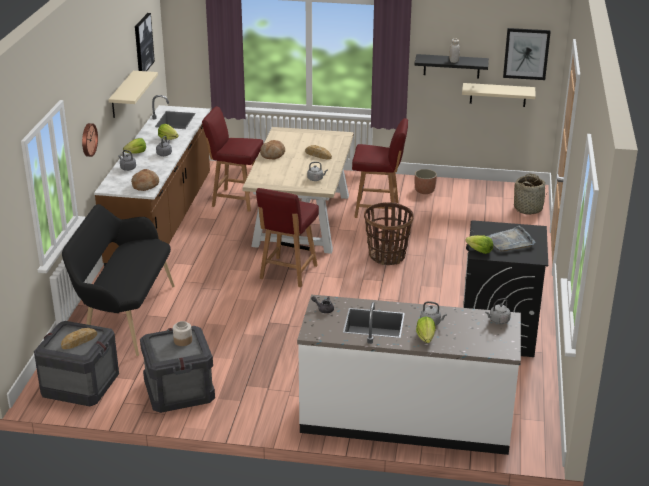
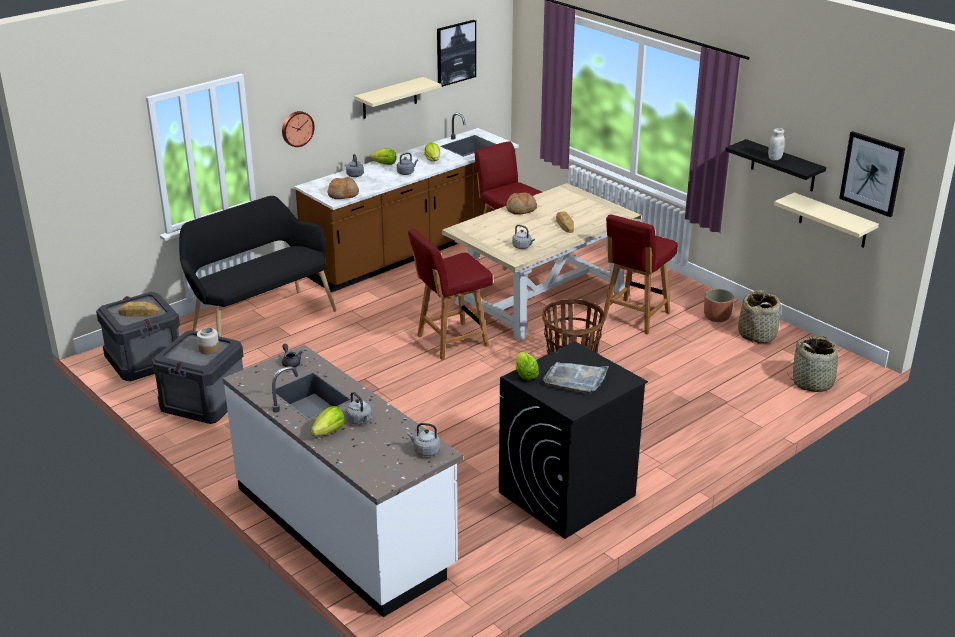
camera: 40 degrees right, 0 degrees up
red chair [352,118,408,218] -> red chair turned 75 degrees clockwise [601,214,678,335]
none -> basket [738,290,781,344]

